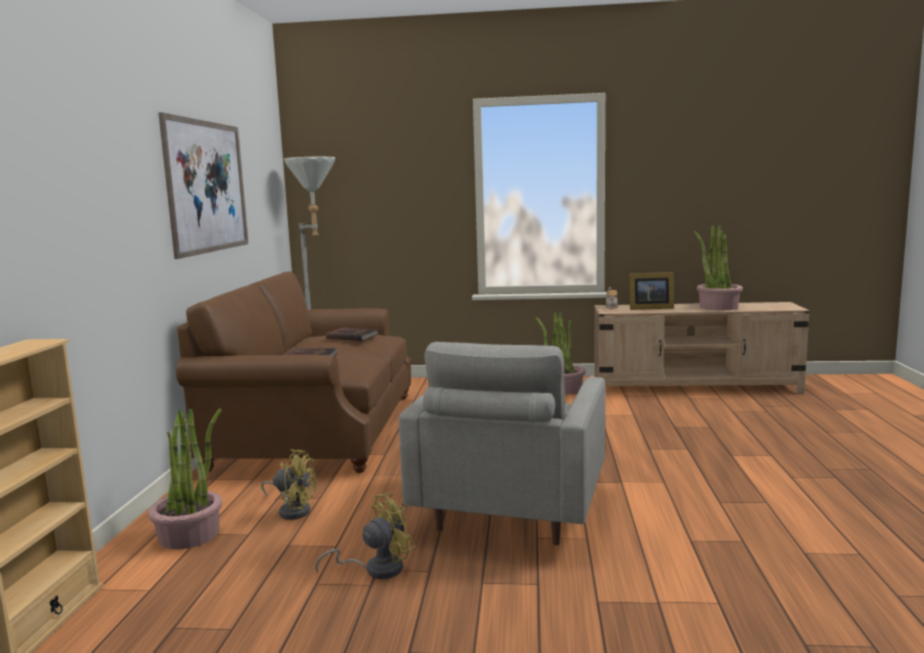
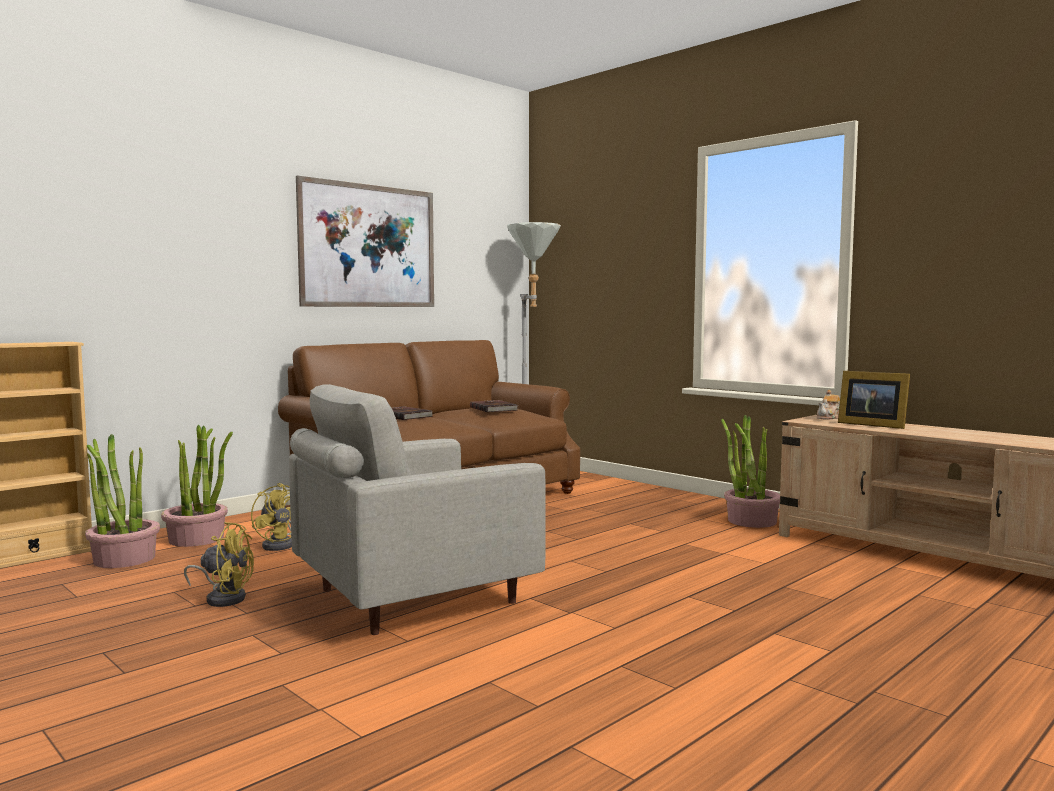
camera: 40 degrees right, 5 degrees down
potted plant [694,226,743,310] -> potted plant moved to [85,434,160,568]

